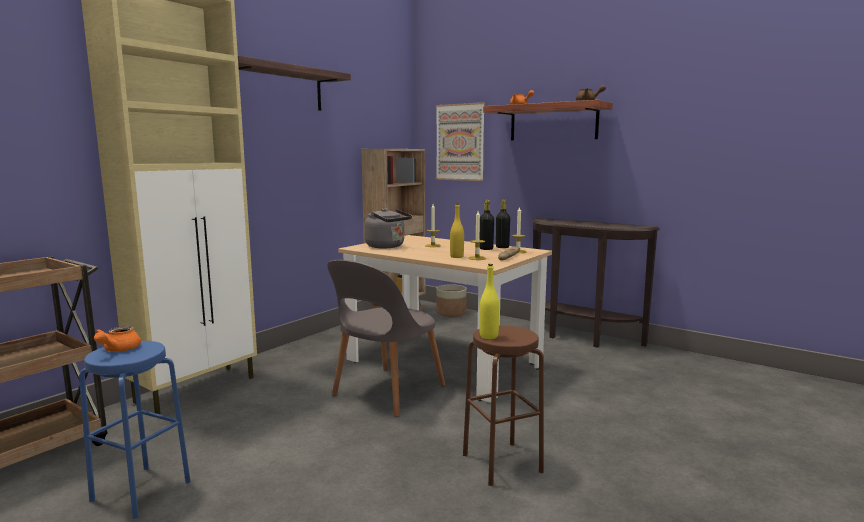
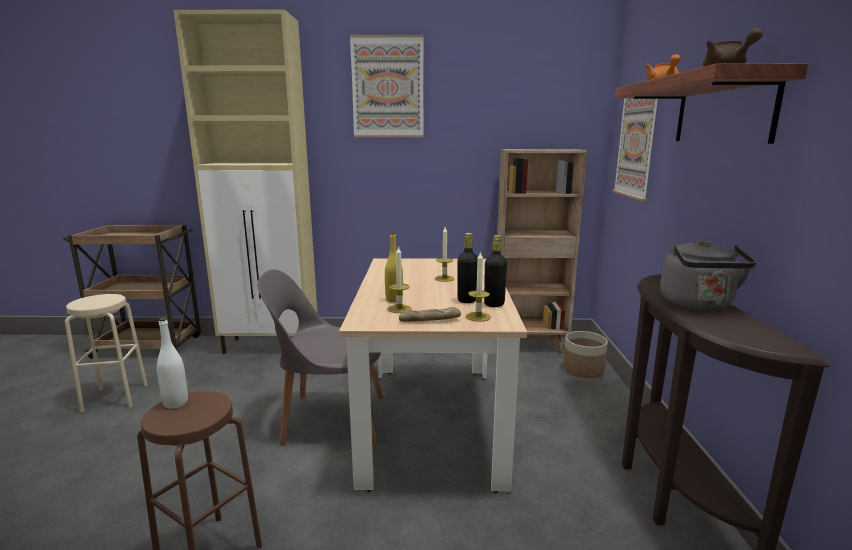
camera: 55 degrees right, 5 degrees up
blue stool [79,341,190,519] -> beige stool [65,294,148,412]
orange teapot [94,326,141,352] -> none
shelf [238,56,351,111] -> picture [350,35,424,137]
grey kettle [365,208,412,248] -> grey kettle moved to [660,240,756,311]
yellow bottle [479,264,499,339] -> white bottle [157,318,188,409]

